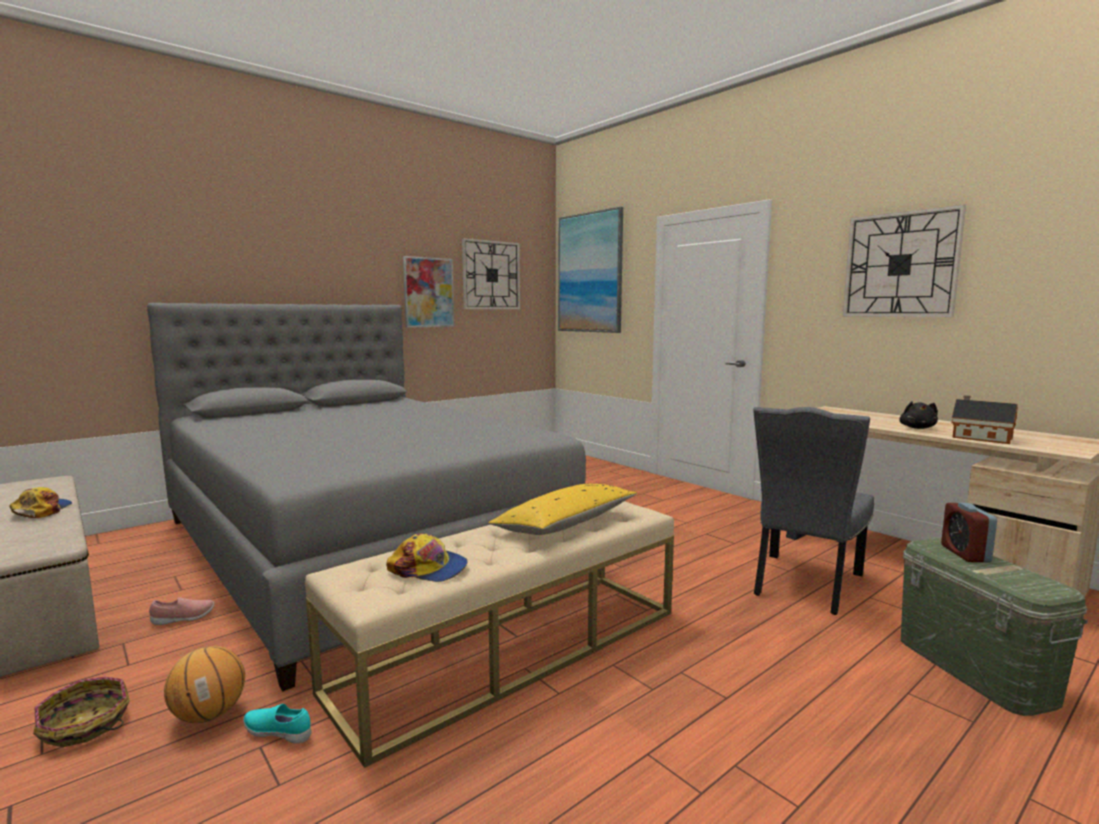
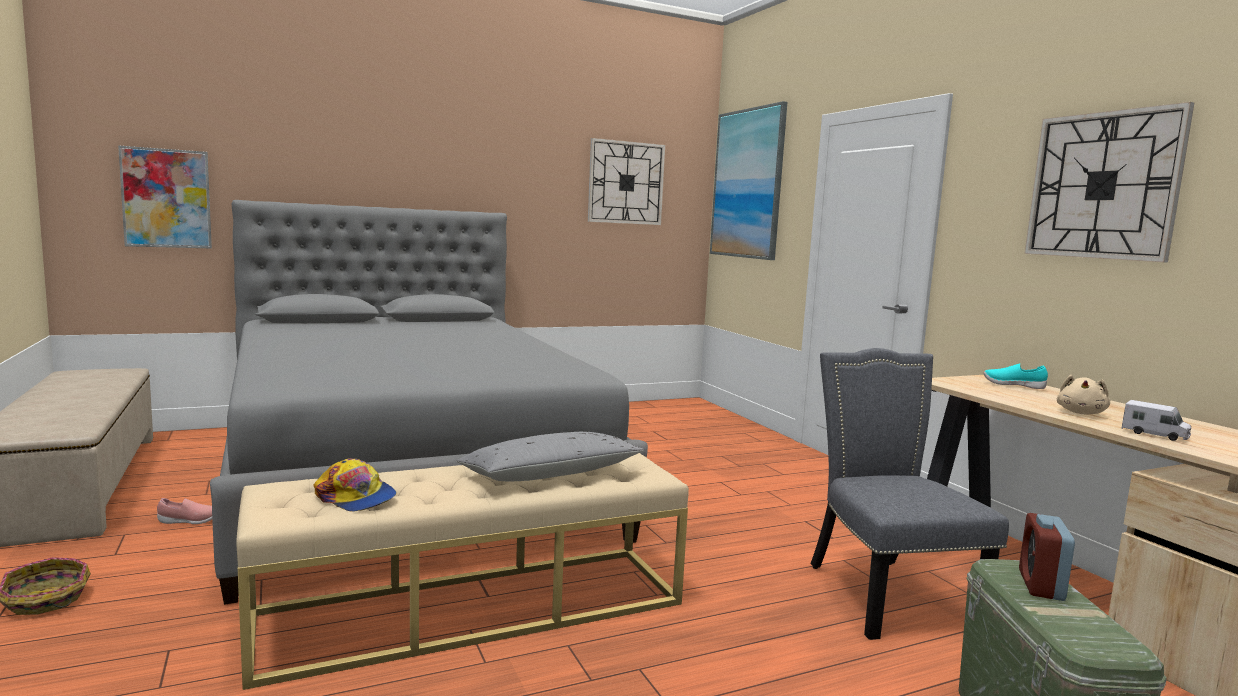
camera: 15 degrees right, 0 degrees up
cap [10,487,72,518] -> none
basketball [164,646,245,723] -> none
turquoise shoe [243,704,311,744] -> turquoise shoe moved to [984,363,1048,389]
picture [403,256,454,328] -> picture moved to [118,145,212,248]
yellow pillow [488,484,637,535] -> grey pillow [456,432,644,481]
grey chair [753,407,874,615] -> grey chair turned 120 degrees clockwise [810,348,1009,640]
black plush toy [899,401,938,429] -> beige plush toy [1057,375,1110,414]
toy house [951,395,1018,444] -> toy truck [1121,400,1191,441]

